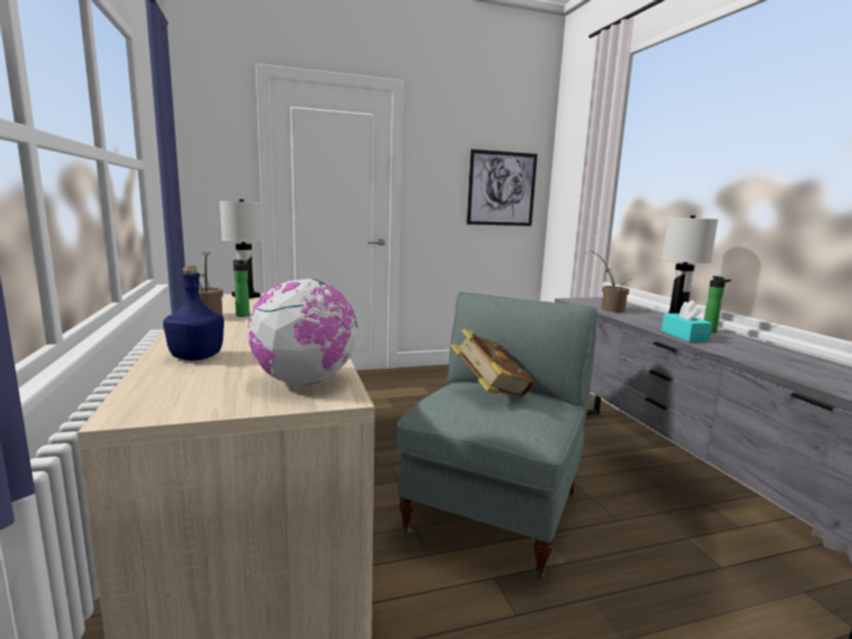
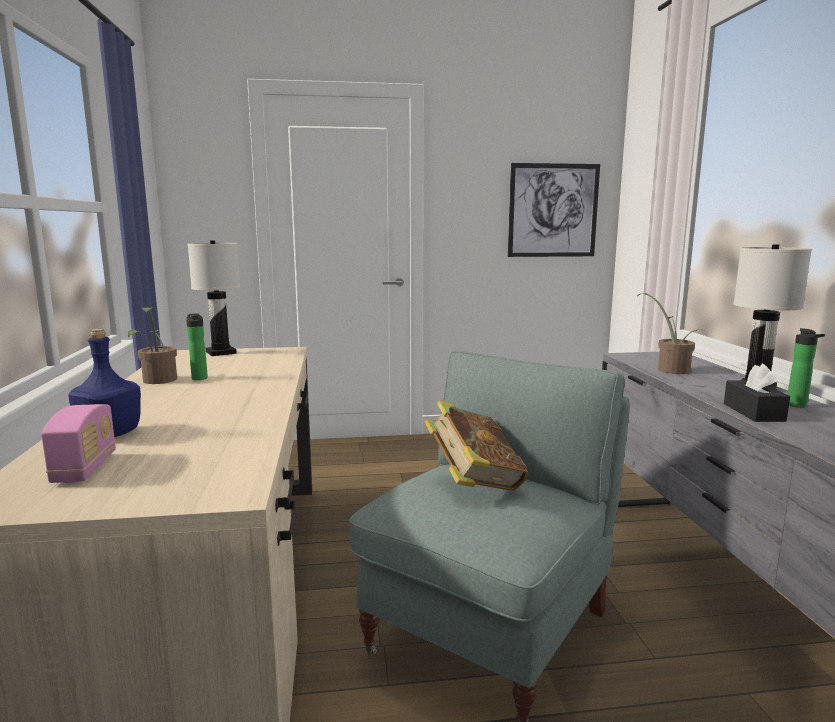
camera: 10 degrees right, 0 degrees up
globe [247,279,358,385] -> none
turquoise tissue box [661,300,713,342] -> black tissue box [724,363,790,422]
none -> radio [41,404,116,483]

